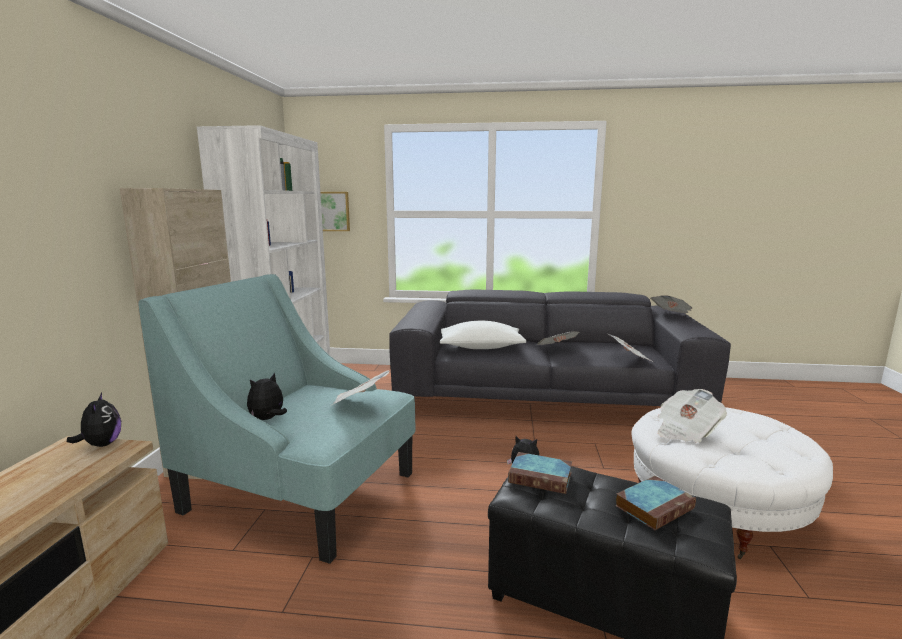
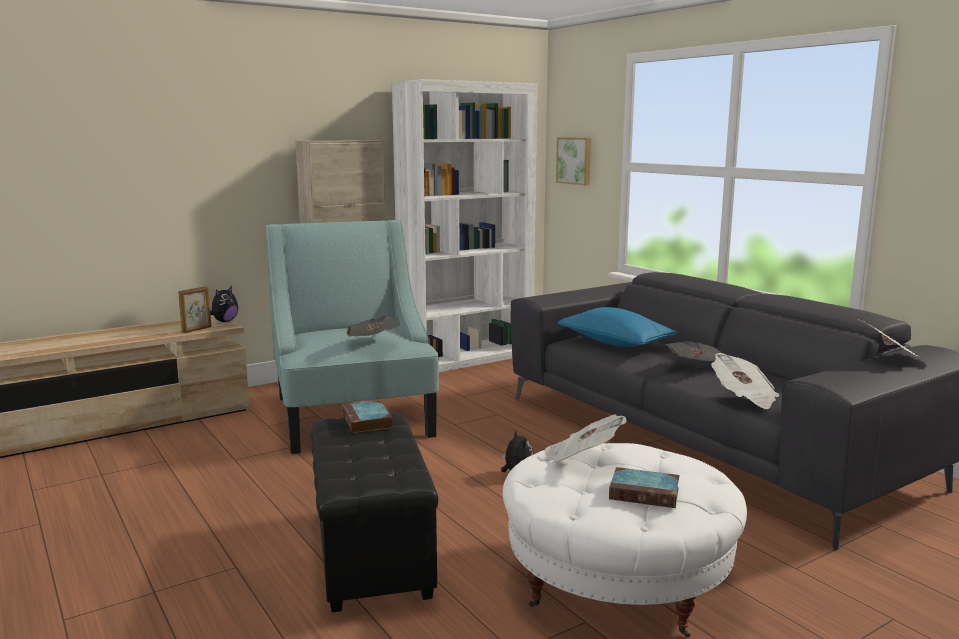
camera: 50 degrees right, 0 degrees up
plush toy [247,373,287,420] -> none
white pillow [440,321,526,349] -> blue pillow [557,307,678,347]
book [615,476,696,530] -> book moved to [609,467,679,508]
none -> picture frame [178,286,212,333]

